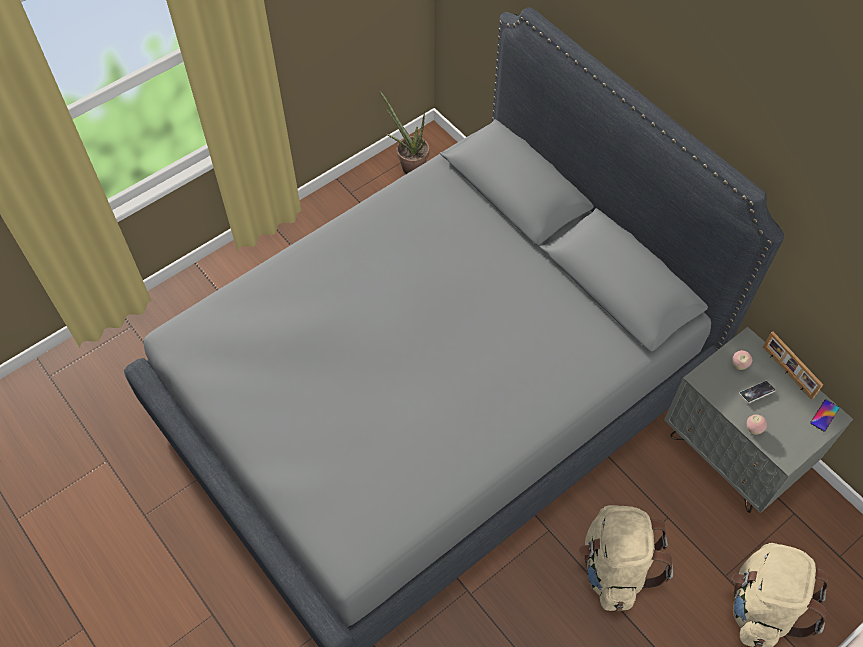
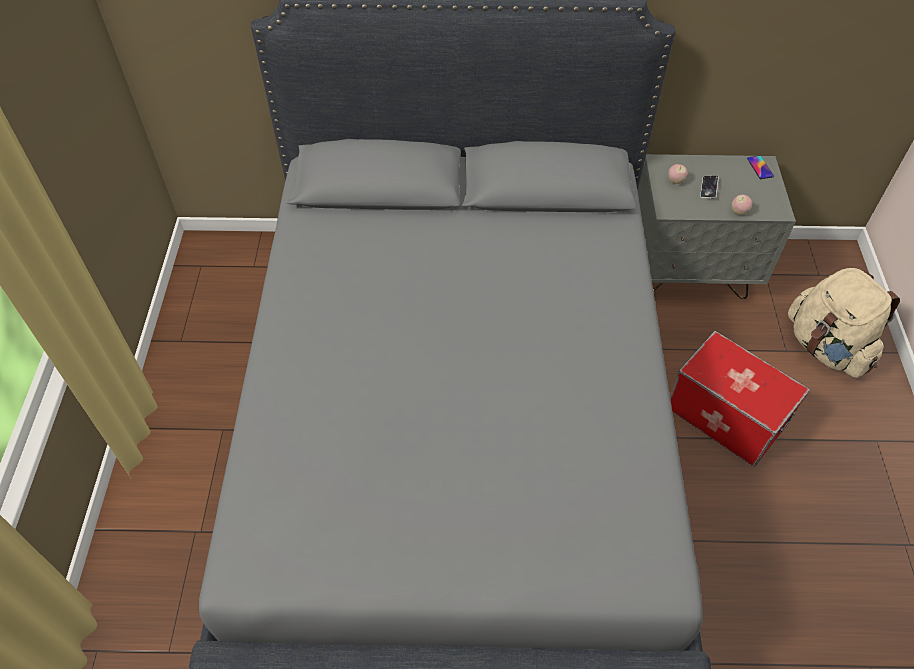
camera: 50 degrees left, 5 degrees down
potted plant [378,89,429,174] -> none
beige backpack [578,505,673,612] -> storage box [670,331,810,467]
picture frame [763,331,823,400] -> none

